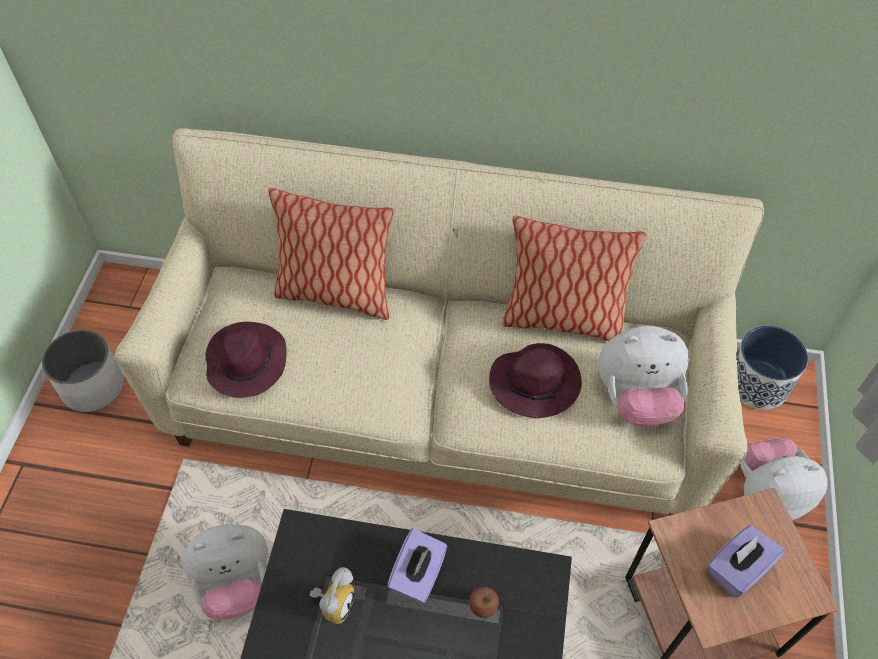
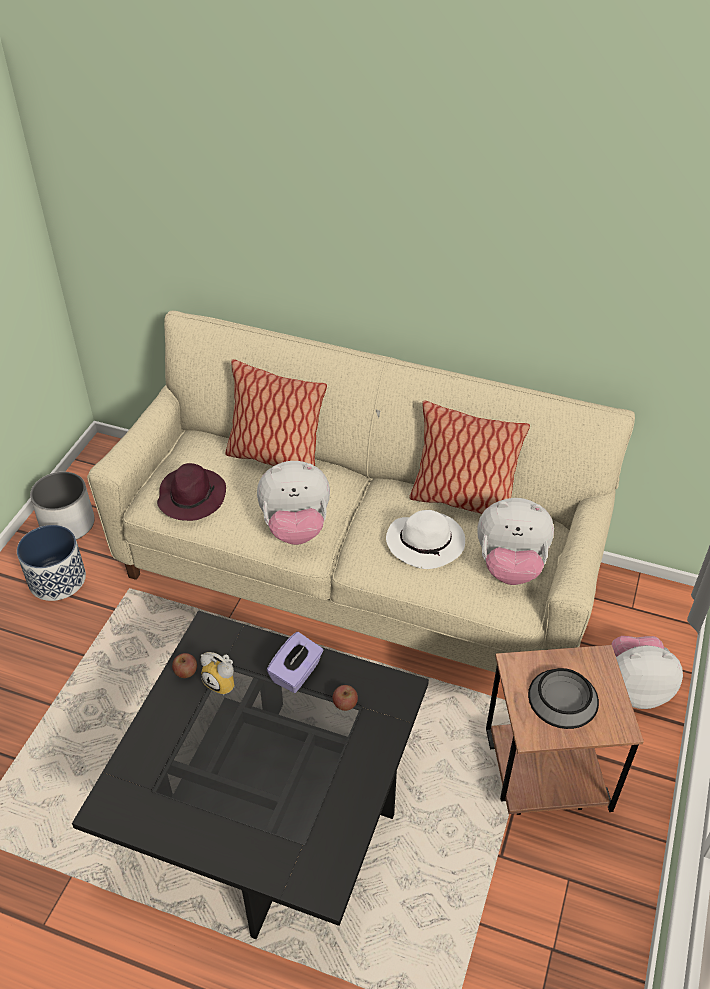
camera: 10 degrees right, 10 degrees down
plush toy [182,524,268,620] -> plush toy moved to [257,461,330,545]
alarm clock [310,567,355,624] -> alarm clock turned 90 degrees clockwise [201,652,235,695]
purple hat [489,343,582,418] -> white hat [386,510,465,569]
purple tissue box [708,525,785,598] -> bowl [528,668,599,729]
planter [737,326,808,409] -> planter moved to [17,525,86,601]
none -> apple [172,653,197,678]

